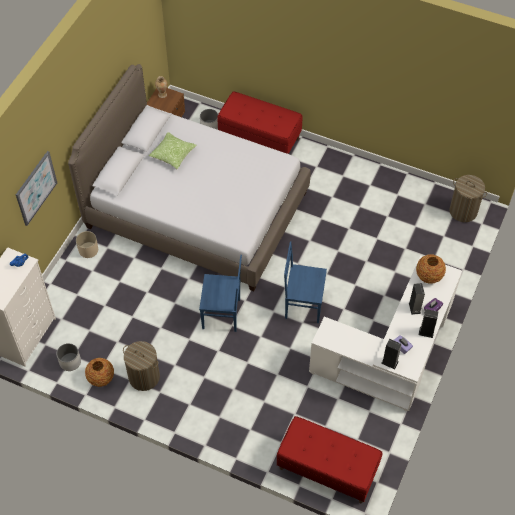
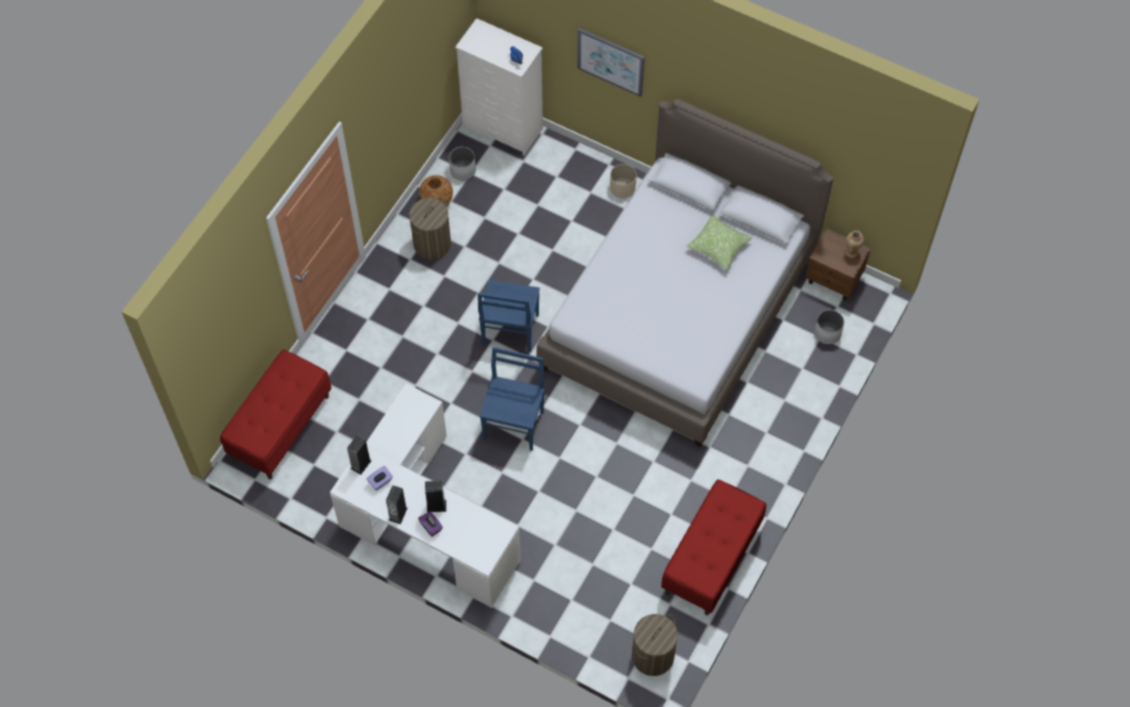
camera: 95 degrees right, 5 degrees up
red bench [217,91,303,154] -> red bench moved to [661,479,766,615]
vase [416,254,446,284] -> none

